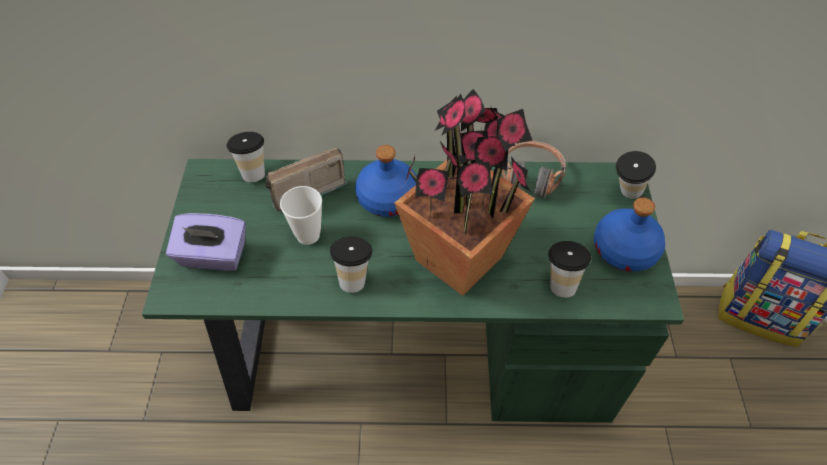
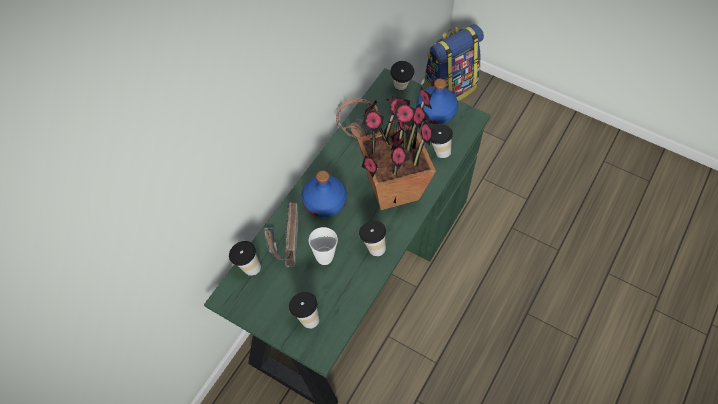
camera: 60 degrees left, 5 degrees up
purple tissue box [166,213,246,271] -> cup [289,292,319,329]

